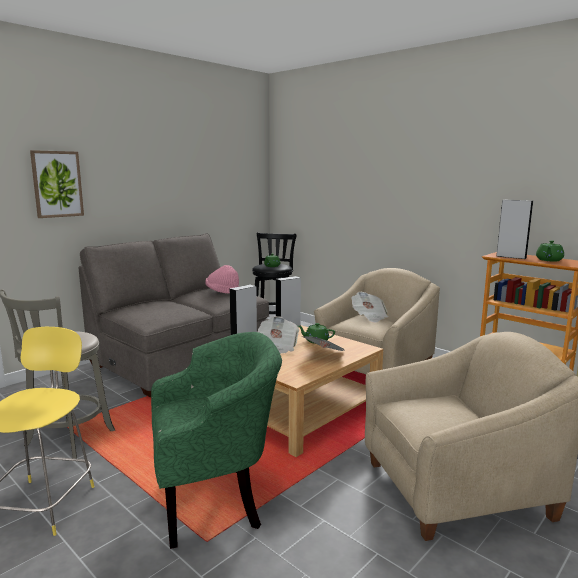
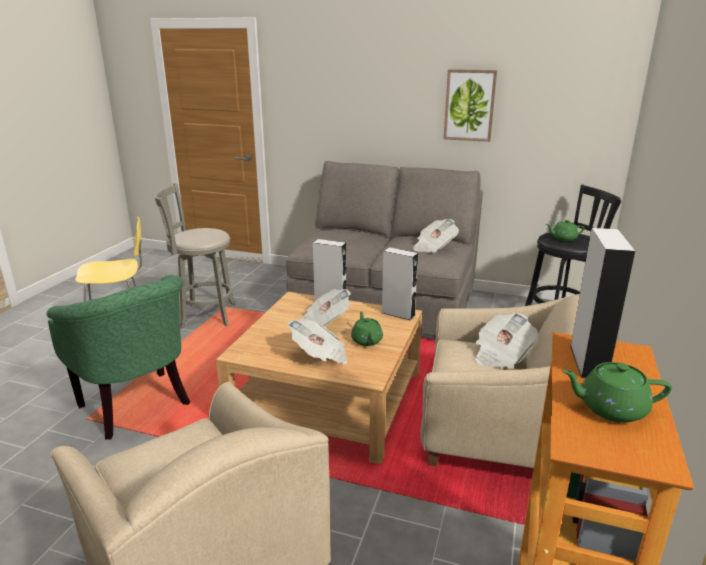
camera: 65 degrees right, 10 degrees up
picture [30,150,84,218] -> picture moved to [444,69,497,142]
pink hat [205,265,239,294] -> newspaper [413,219,459,253]

